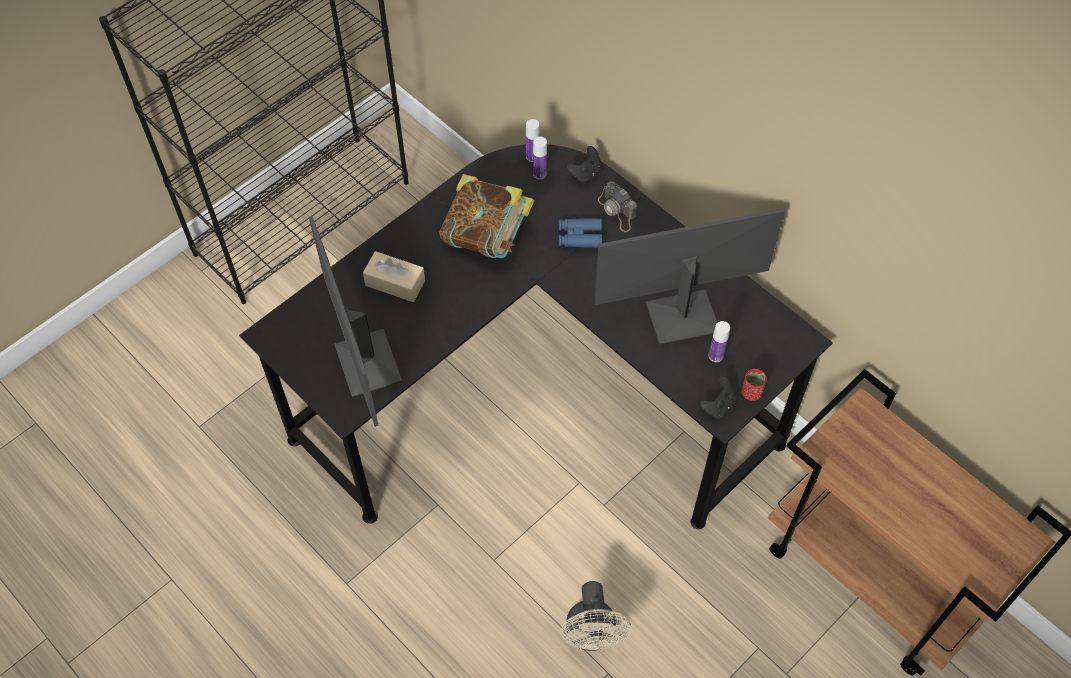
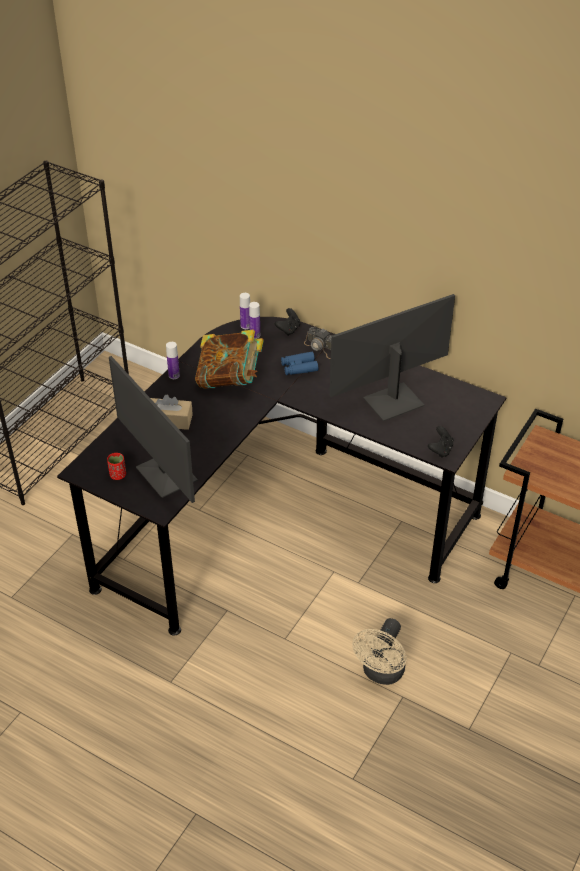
camera: 15 degrees left, 15 degrees down
beige fan [561,581,631,651] -> beige fan turned 45 degrees clockwise [352,618,407,685]
bottle [709,321,730,362] -> bottle moved to [166,342,180,379]
red cup [742,369,767,401] -> red cup moved to [107,453,126,480]

